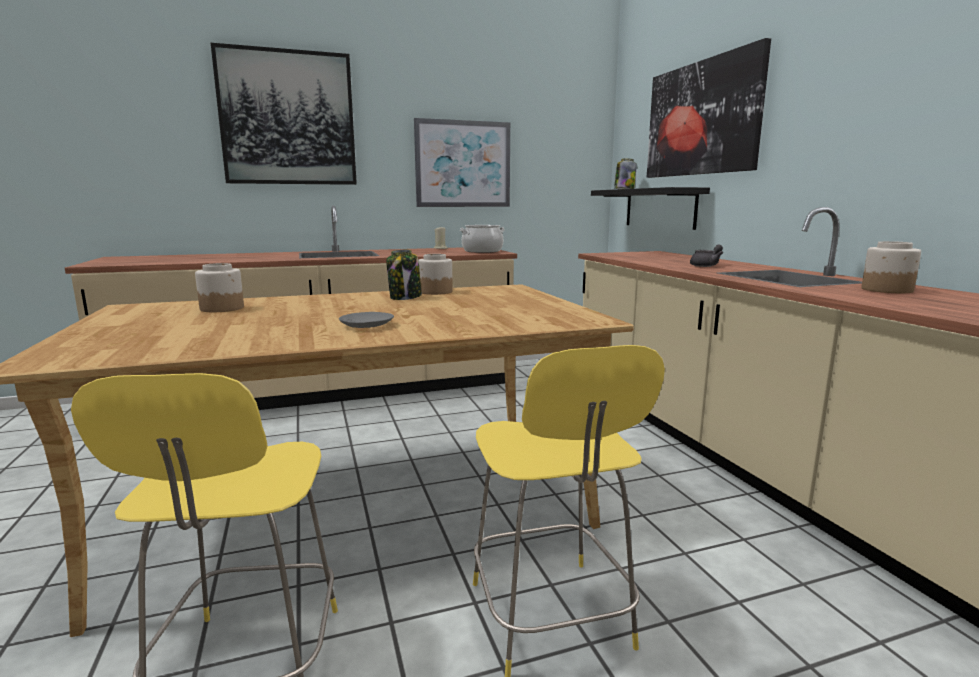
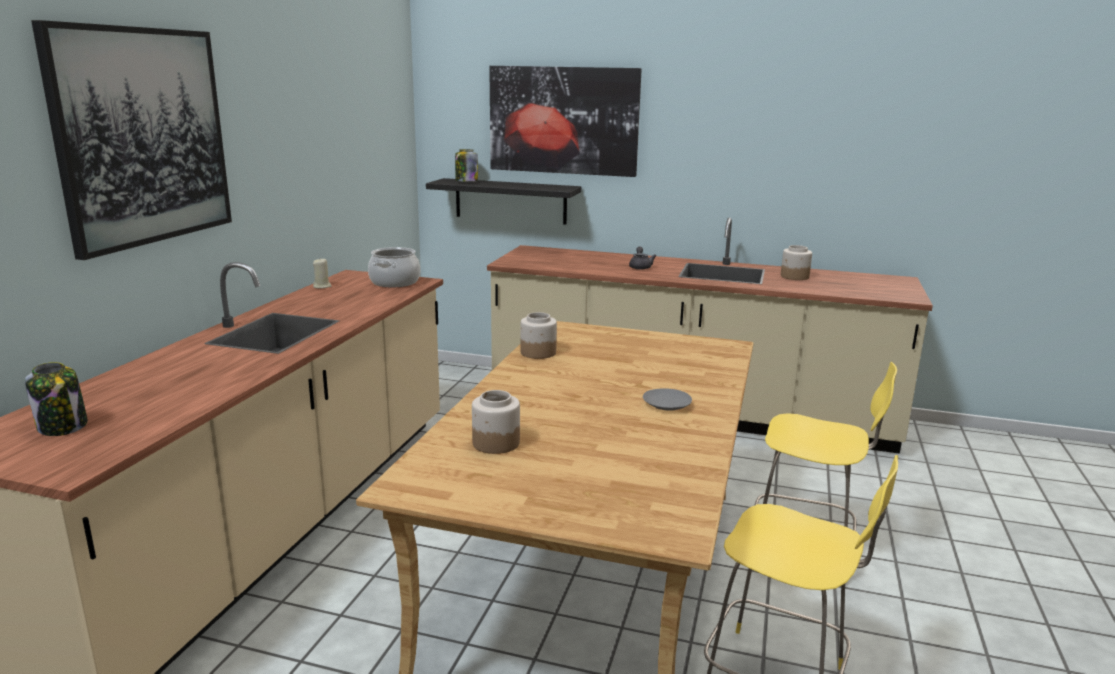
camera: 55 degrees left, 5 degrees up
jar [386,249,422,300] -> jar moved to [25,362,88,436]
picture [414,118,510,207] -> none

